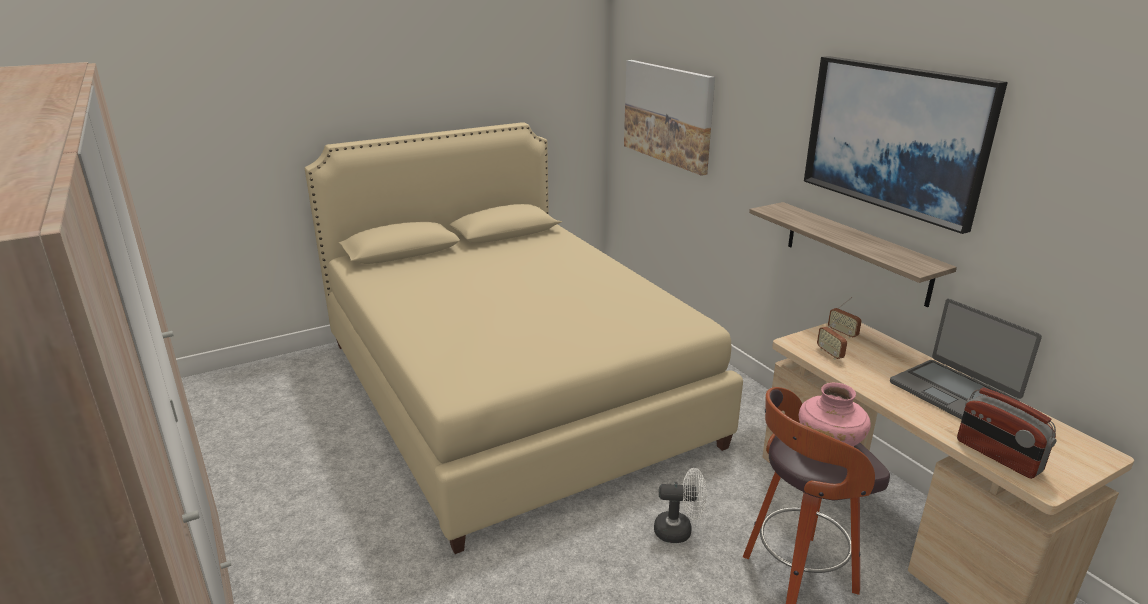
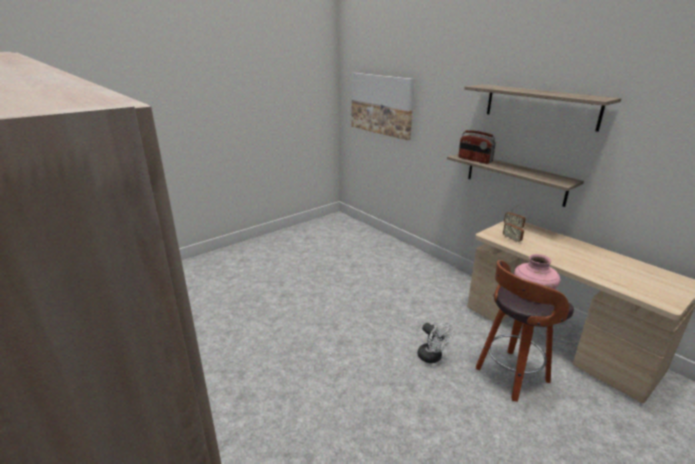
camera: 10 degrees left, 0 degrees up
beige bed [305,122,743,554] -> none
white fan [654,468,707,543] -> white fan turned 60 degrees clockwise [417,323,454,363]
picture [804,56,1008,234] -> shelf [464,84,621,132]
laptop [890,299,1042,420] -> none
radio [957,388,1056,479] -> radio moved to [458,130,496,164]

